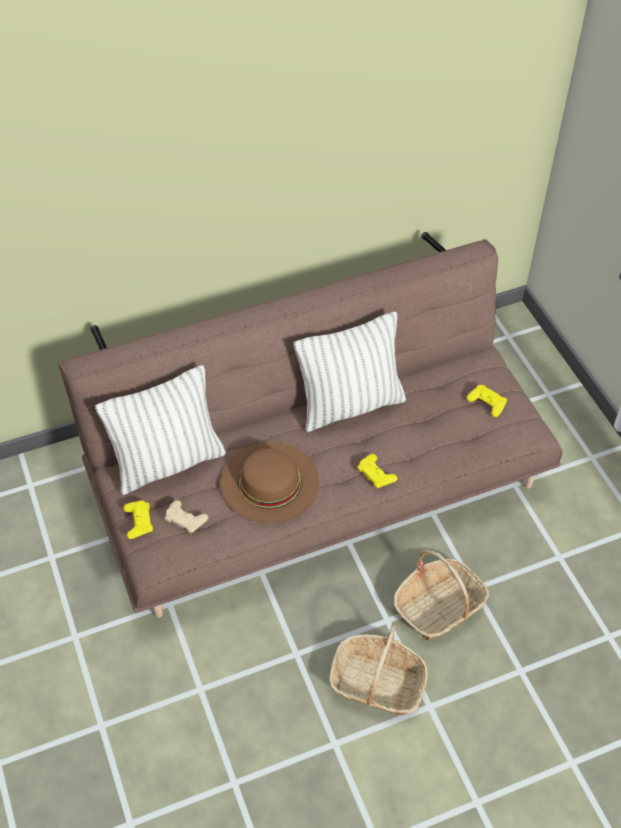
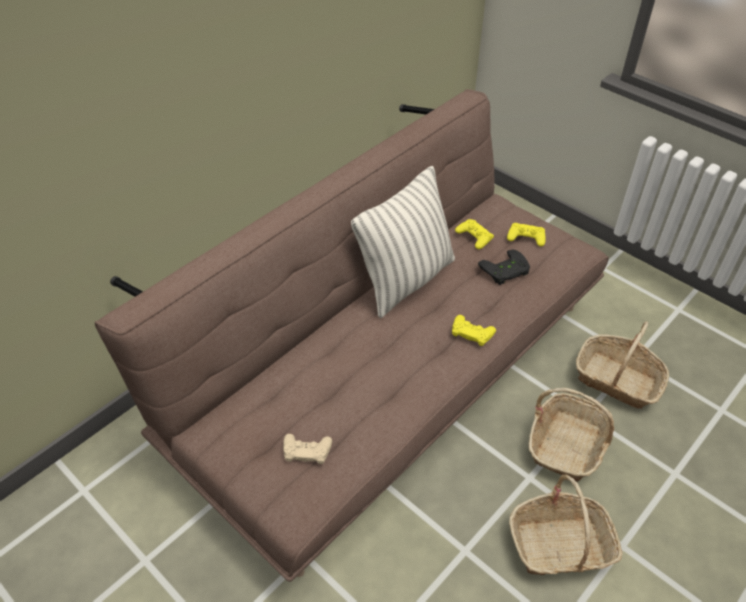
camera: 25 degrees left, 5 degrees down
pillow [95,365,226,495] -> none
yellow game controller [123,501,153,539] -> yellow game controller moved to [455,219,494,249]
brown hat [221,442,319,524] -> none
none -> black game controller [478,249,530,285]
none -> basket [576,321,669,409]

